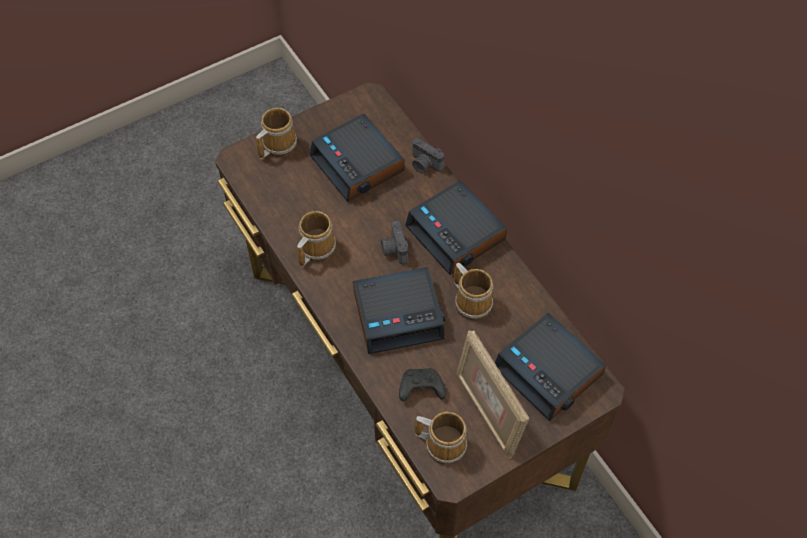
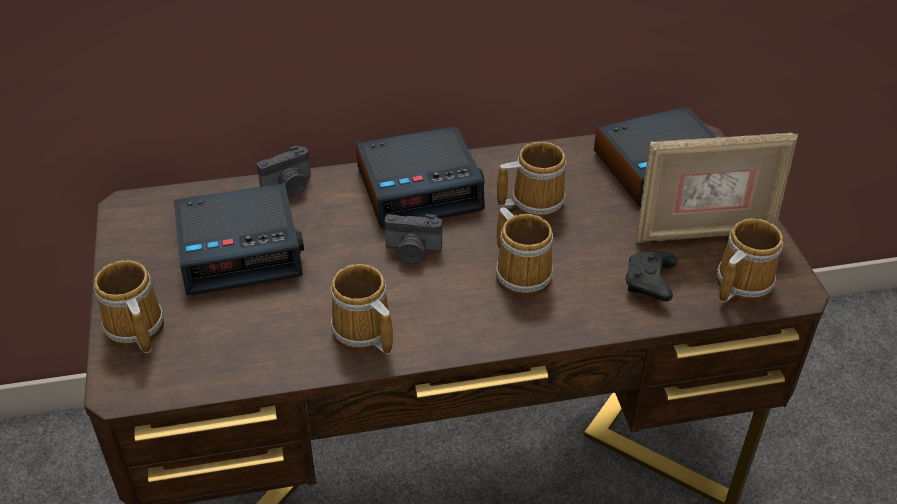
camera: 70 degrees left, 15 degrees down
alarm clock [353,267,445,354] -> mug [496,207,554,297]

